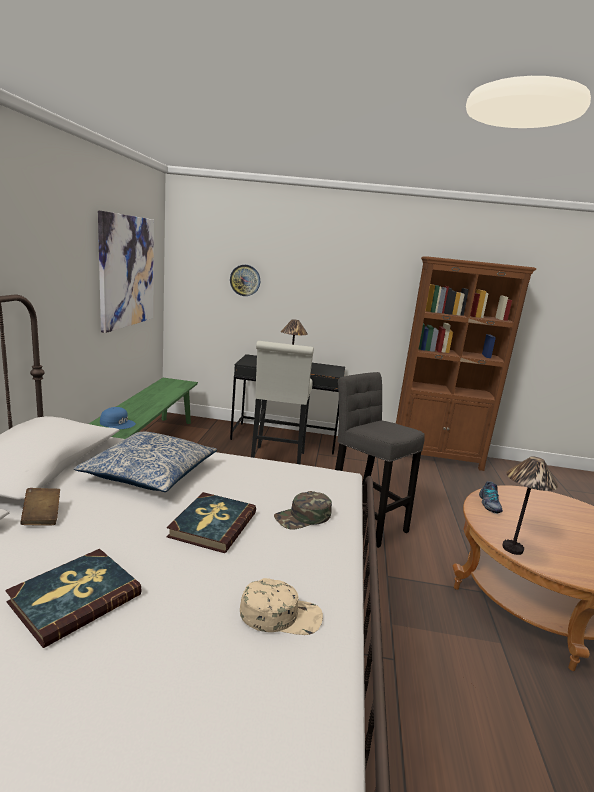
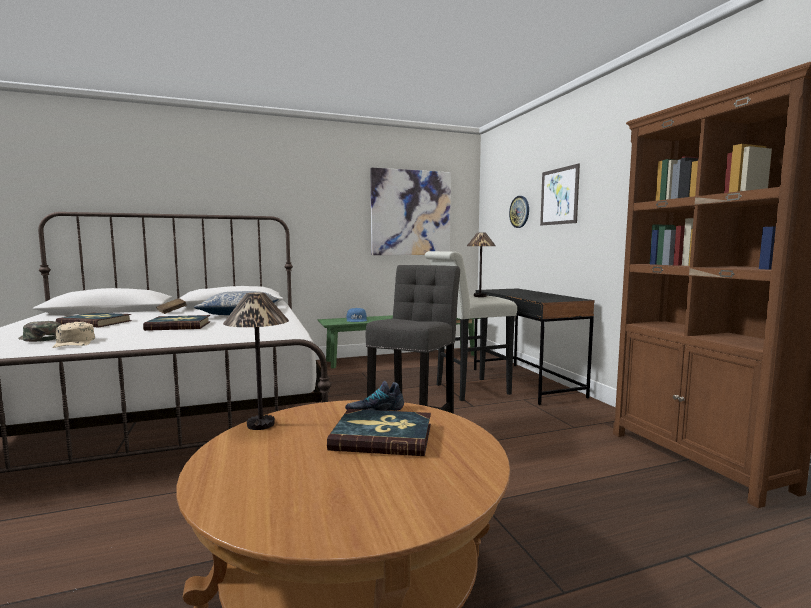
camera: 65 degrees right, 10 degrees down
green cap [274,491,332,530] -> green cap moved to [18,321,61,342]
none -> book [327,409,431,456]
none -> picture [540,163,580,226]

